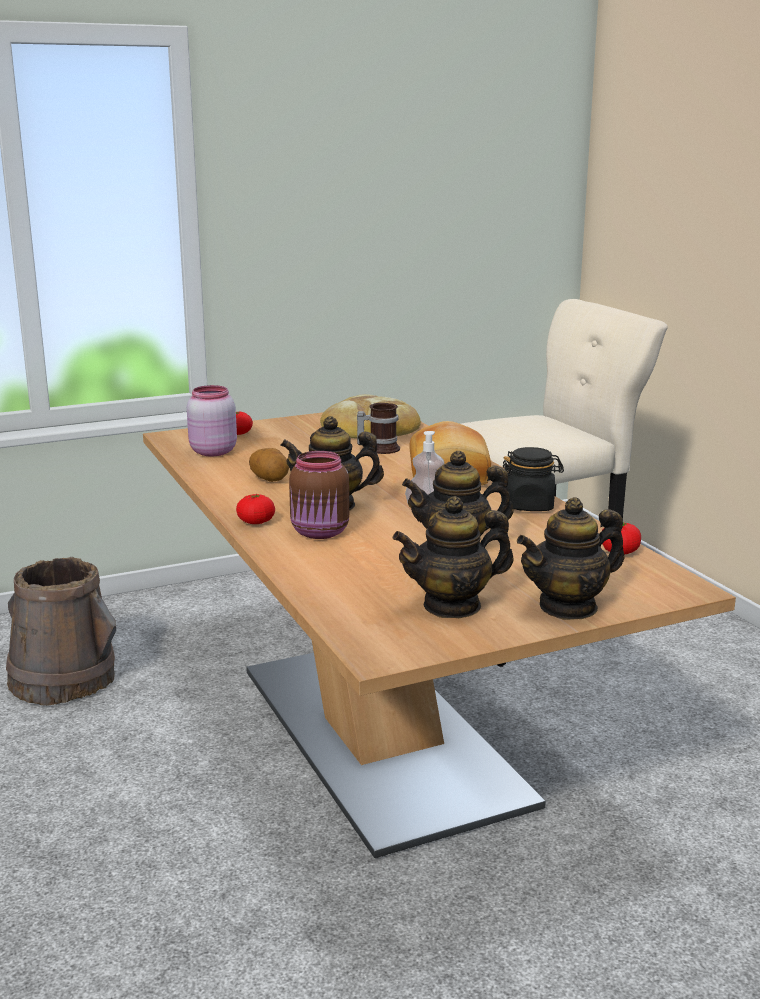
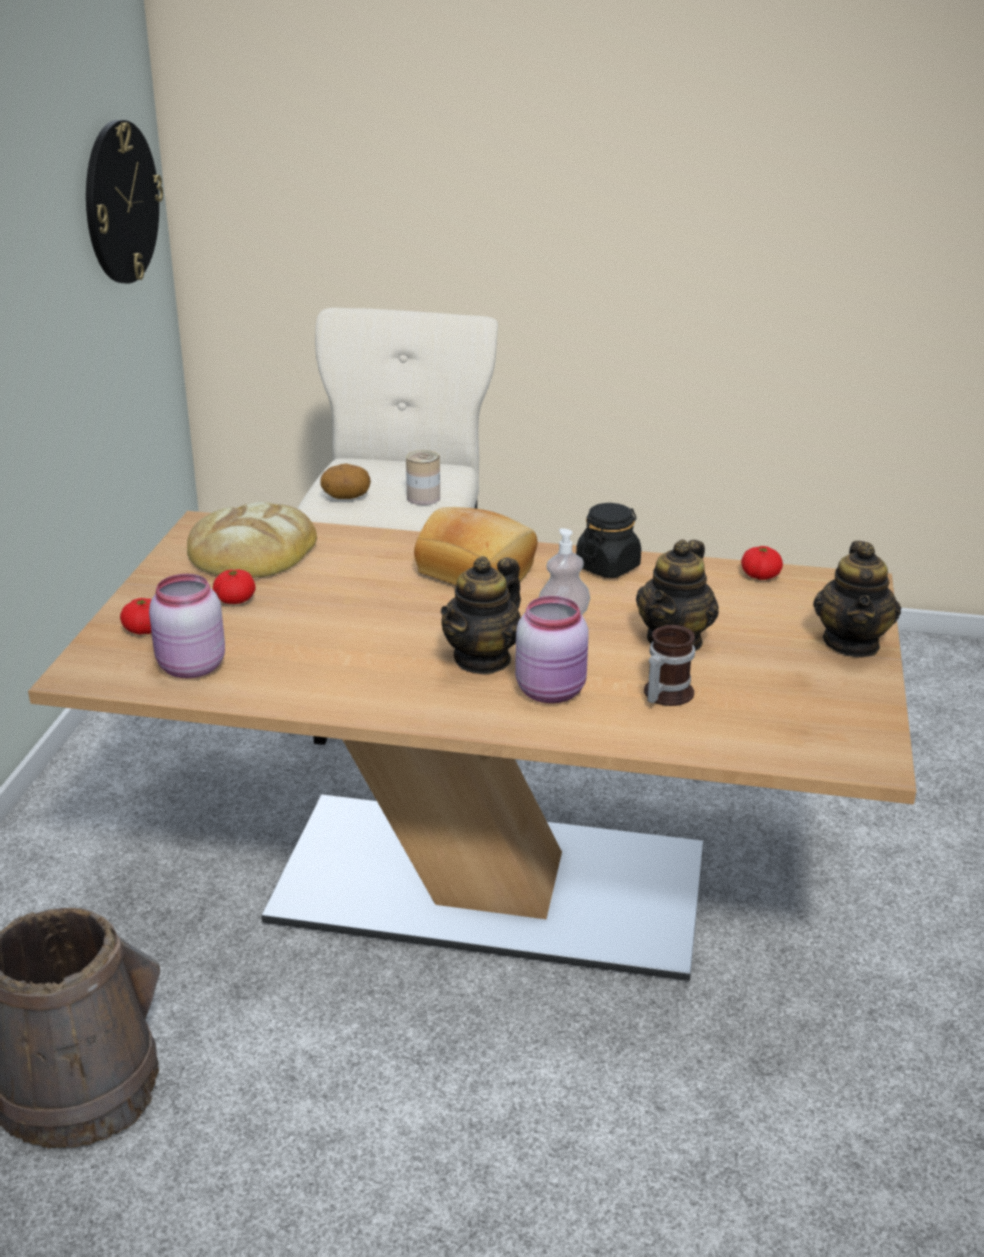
camera: 55 degrees left, 10 degrees up
tomato [236,494,275,524] -> tomato moved to [213,569,256,604]
potato [249,448,289,482] -> potato moved to [320,463,371,499]
brown jar [289,451,349,539] -> pink jar [515,596,589,703]
mug [357,403,400,454] -> mug moved to [644,625,695,706]
teapot [393,496,514,618] -> none
none -> wall clock [86,120,163,284]
none -> can [406,450,440,505]

